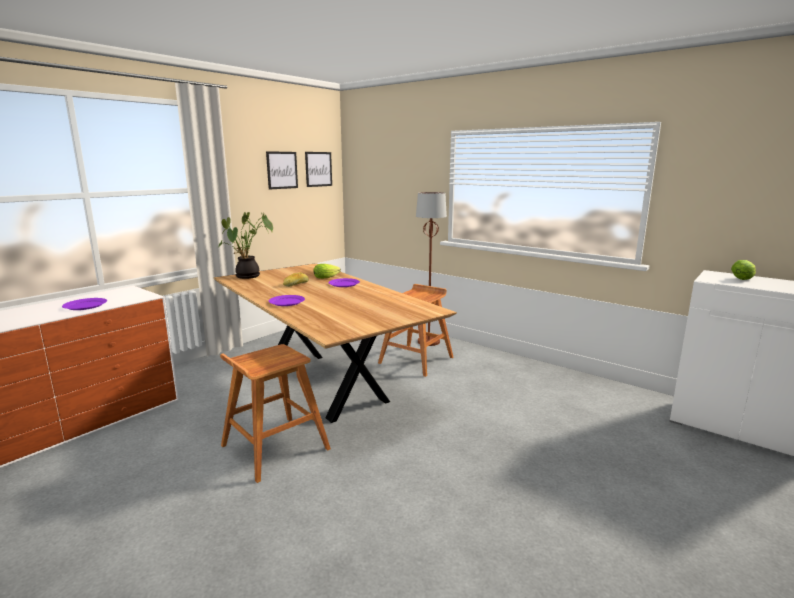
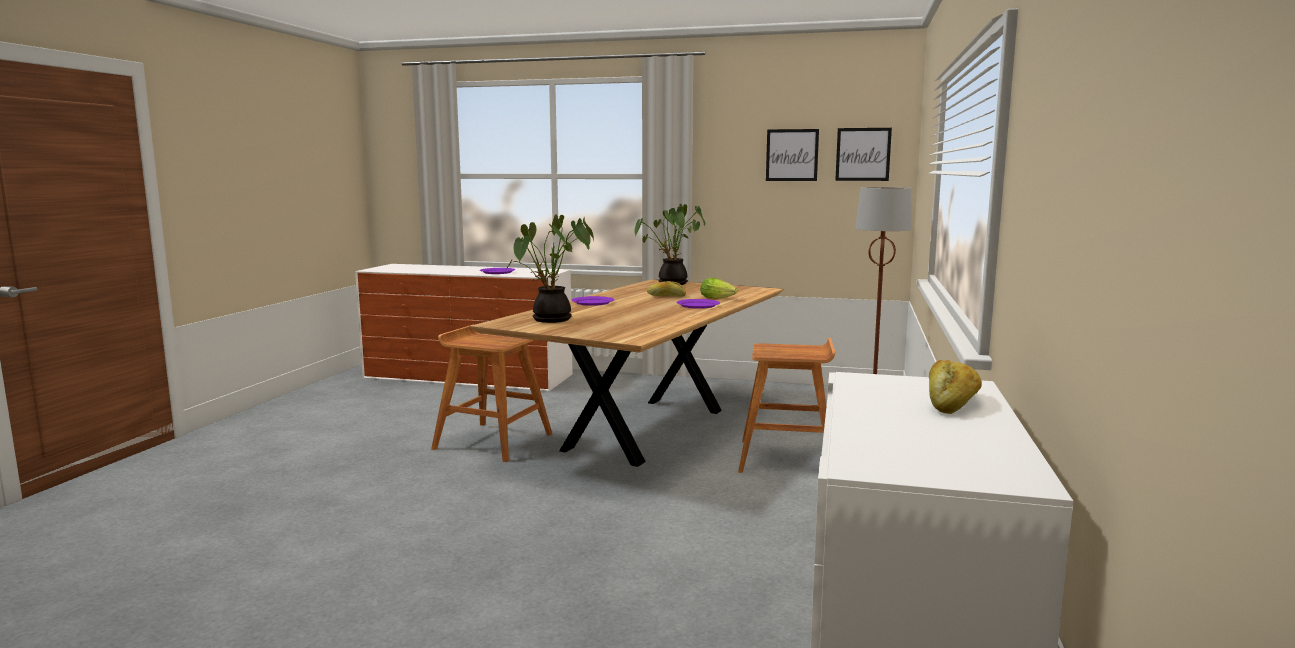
camera: 65 degrees right, 5 degrees down
lettuce [731,260,756,280] -> bread [929,360,982,414]
none -> potted plant [507,214,594,323]

